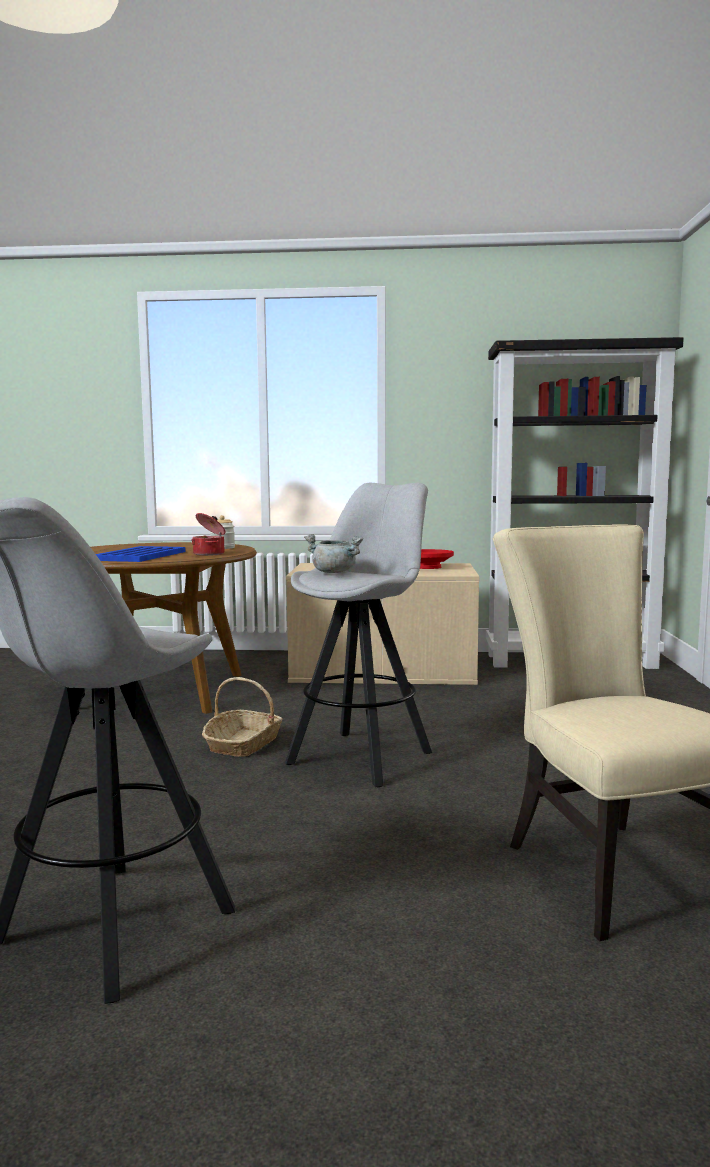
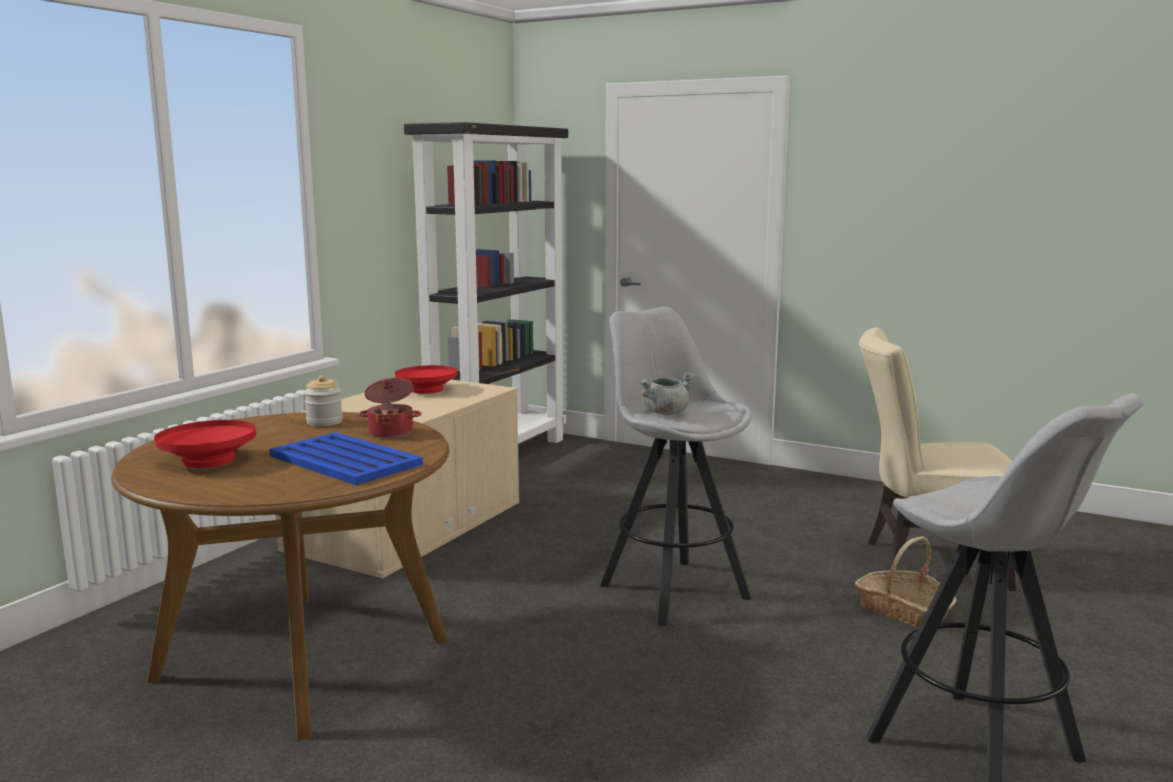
camera: 65 degrees left, 5 degrees up
basket [202,677,283,757] -> basket moved to [855,536,957,628]
none -> red bowl [154,420,256,468]

